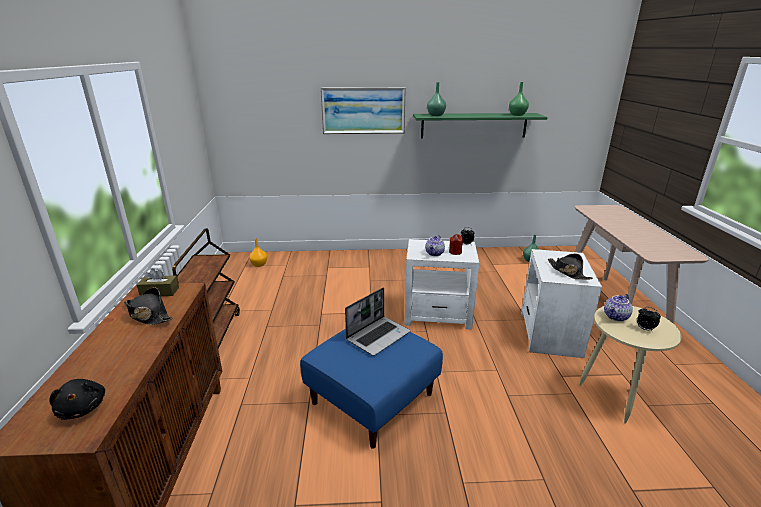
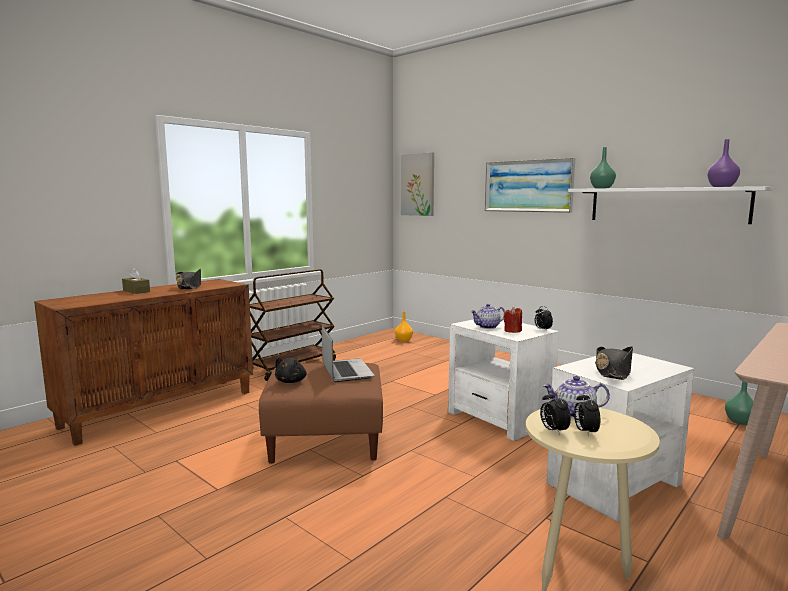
camera: 45 degrees right, 15 degrees down
black plush toy [49,379,105,420] -> black plush toy moved to [275,357,307,383]
brown tissue box [137,268,179,296] -> brown tissue box moved to [122,268,150,294]
blue ottoman [300,329,443,449] -> brown ottoman [259,363,383,464]
laptop [345,287,410,356] -> laptop turned 105 degrees counterclockwise [322,326,375,382]
green shelf [413,113,548,138] -> white shelf [568,186,773,224]
green vase [509,82,529,116] -> purple vase [707,139,740,187]
none -> picture [400,152,434,216]
none -> alarm clock [540,390,571,436]

